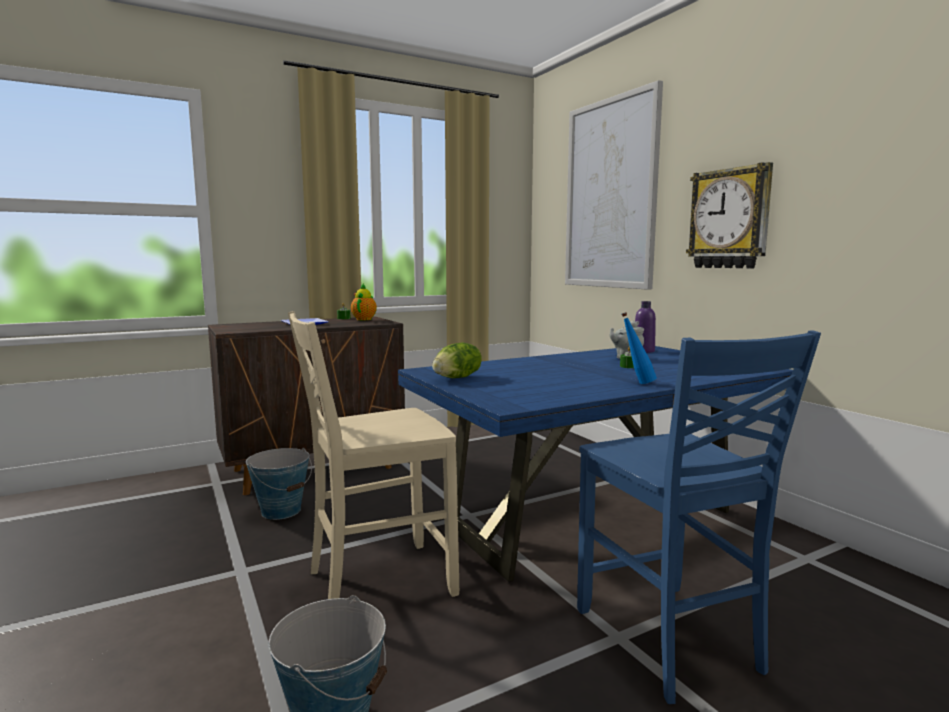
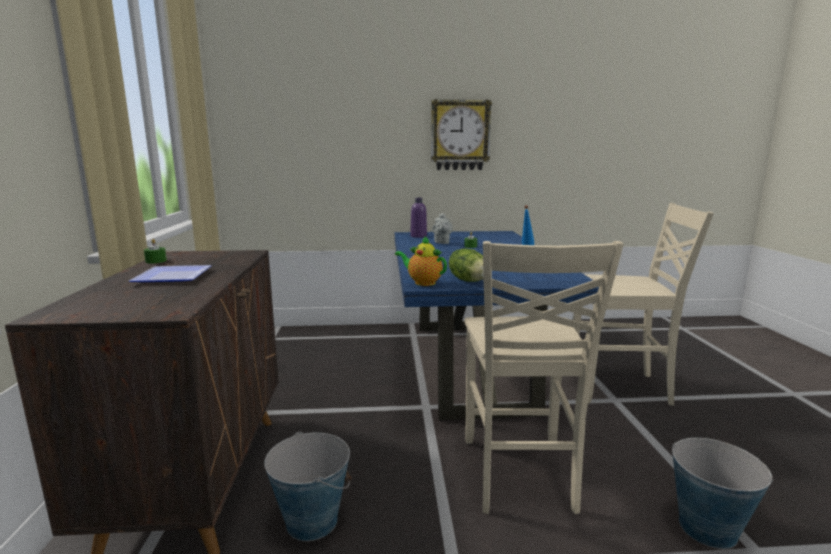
camera: 65 degrees left, 5 degrees up
teapot [351,283,377,320] -> teapot moved to [395,235,447,286]
picture [565,80,663,290] -> none
blue chair [577,330,821,704] -> beige chair [573,203,714,406]

